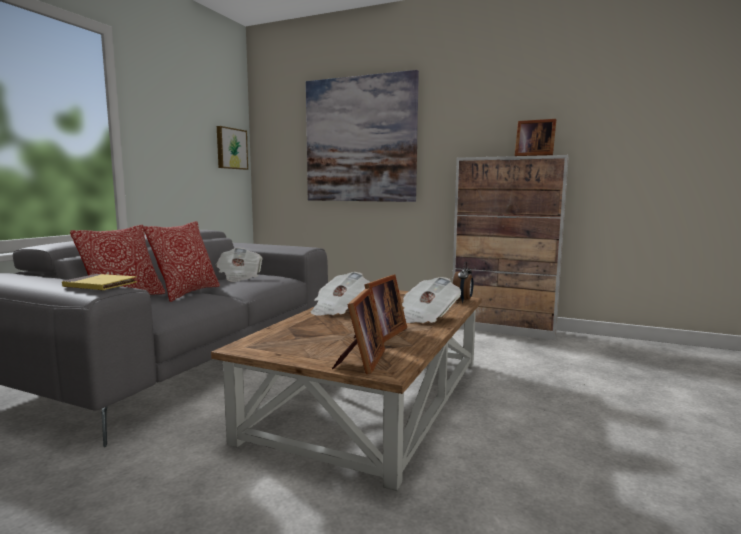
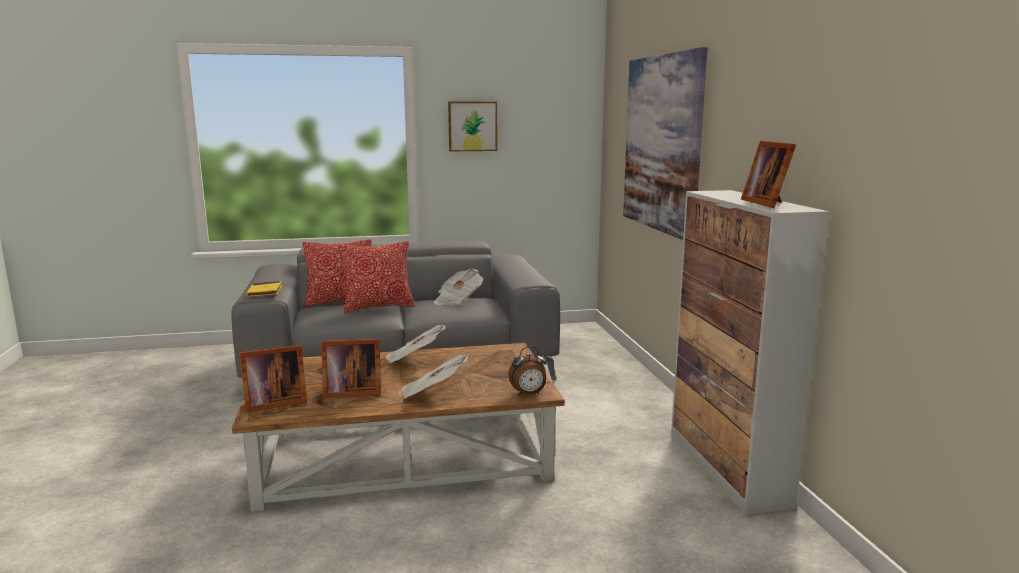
camera: 55 degrees right, 5 degrees up
picture [217,126,248,170] -> picture moved to [448,102,497,151]

